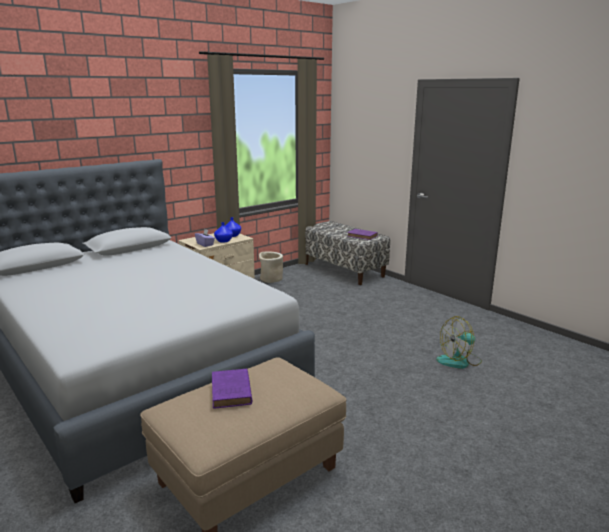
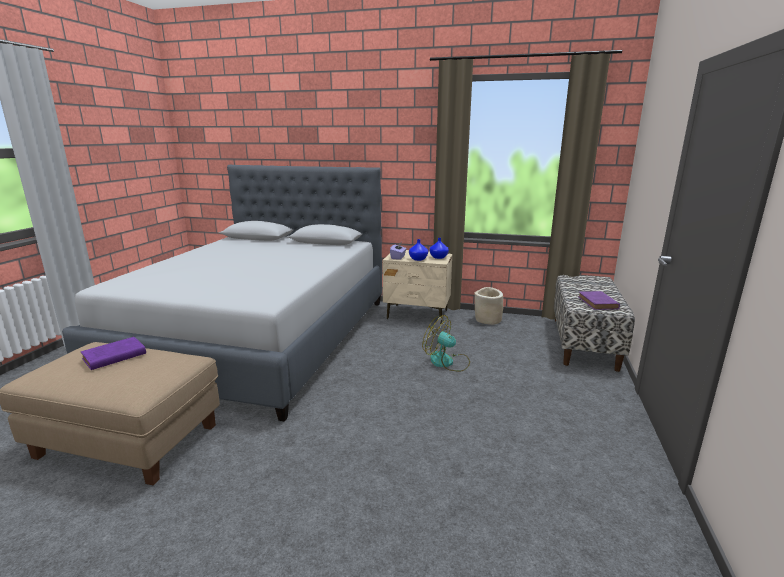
camera: 55 degrees right, 0 degrees up
fan [436,316,482,369] -> fan moved to [422,315,470,372]

